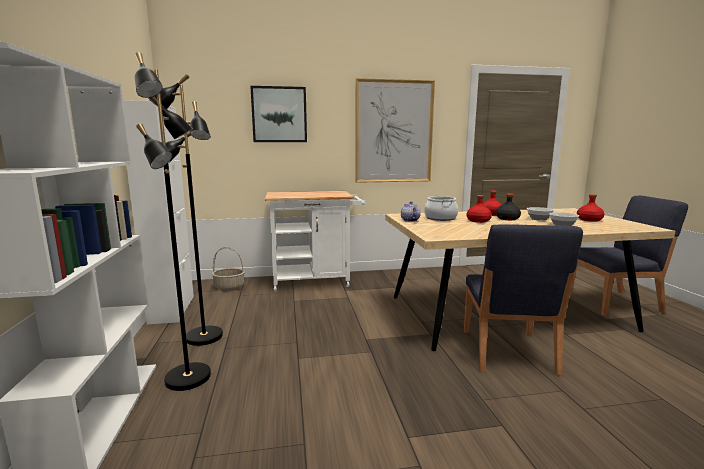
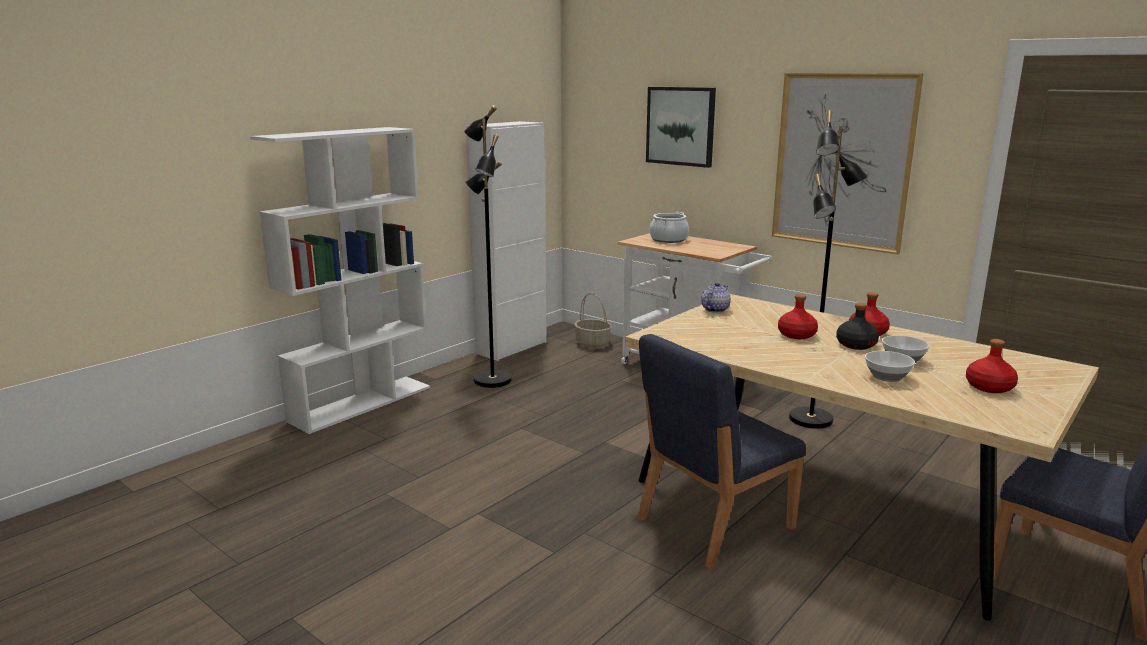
camera: 50 degrees right, 5 degrees up
black floor lamp [135,52,211,391] -> black floor lamp moved to [789,110,868,429]
cooking pot [424,195,458,221] -> cooking pot moved to [650,212,689,243]

